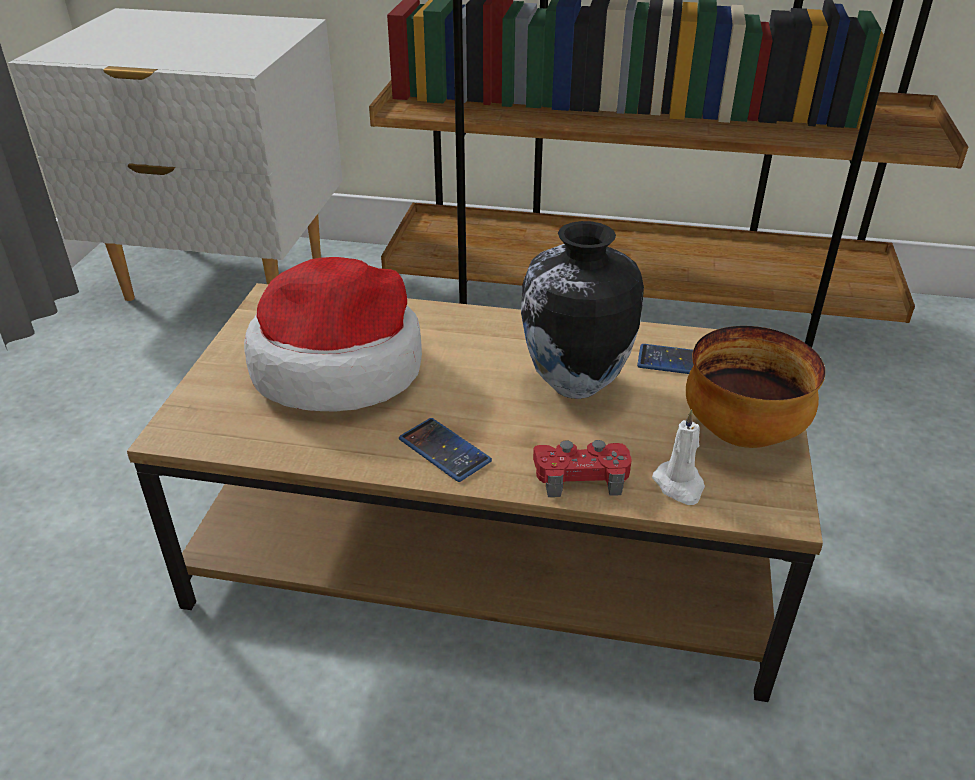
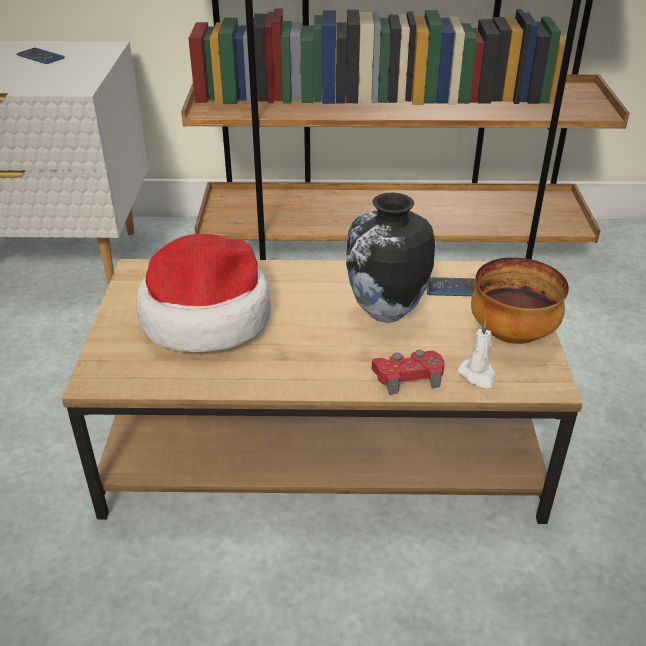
camera: 10 degrees left, 0 degrees up
phone [399,418,492,482] -> phone moved to [17,48,65,64]

